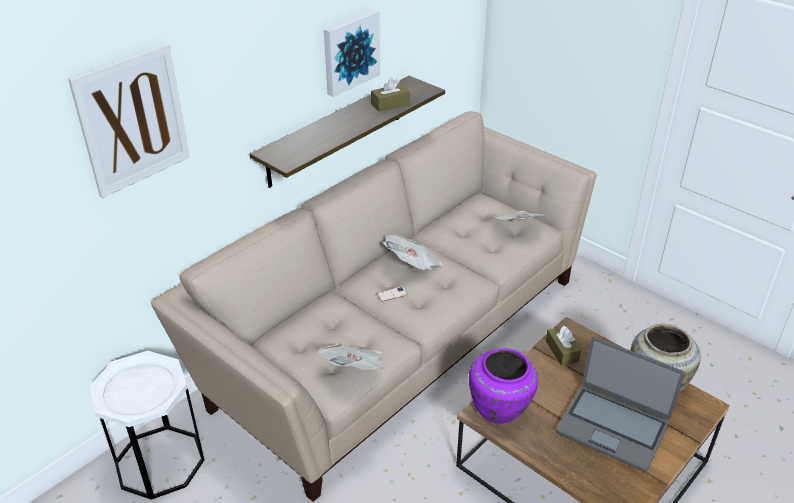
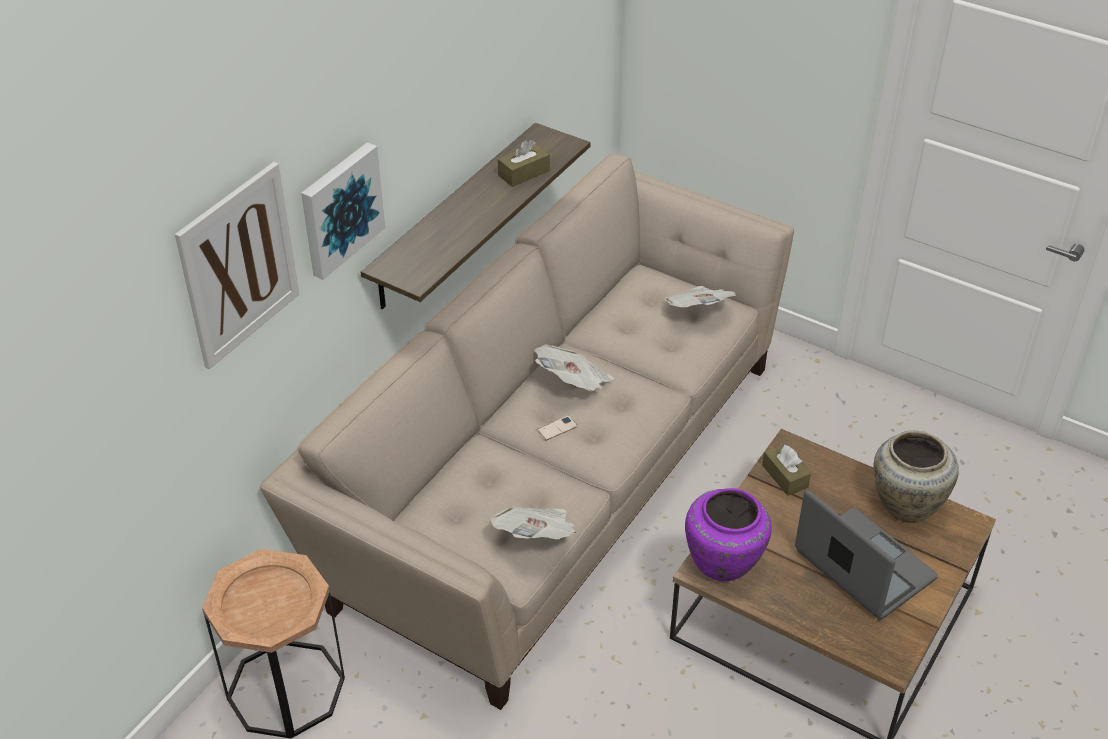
camera: 10 degrees left, 5 degrees up
white side table [89,351,204,500] -> brown side table [202,549,345,738]
picture [324,9,380,97] -> picture moved to [301,142,385,280]
laptop [556,337,684,472] -> laptop turned 150 degrees counterclockwise [795,490,938,620]

